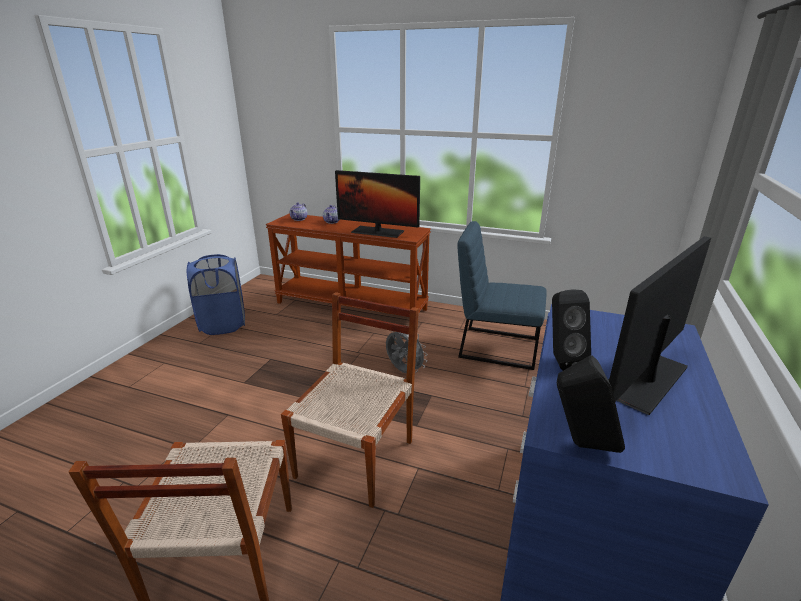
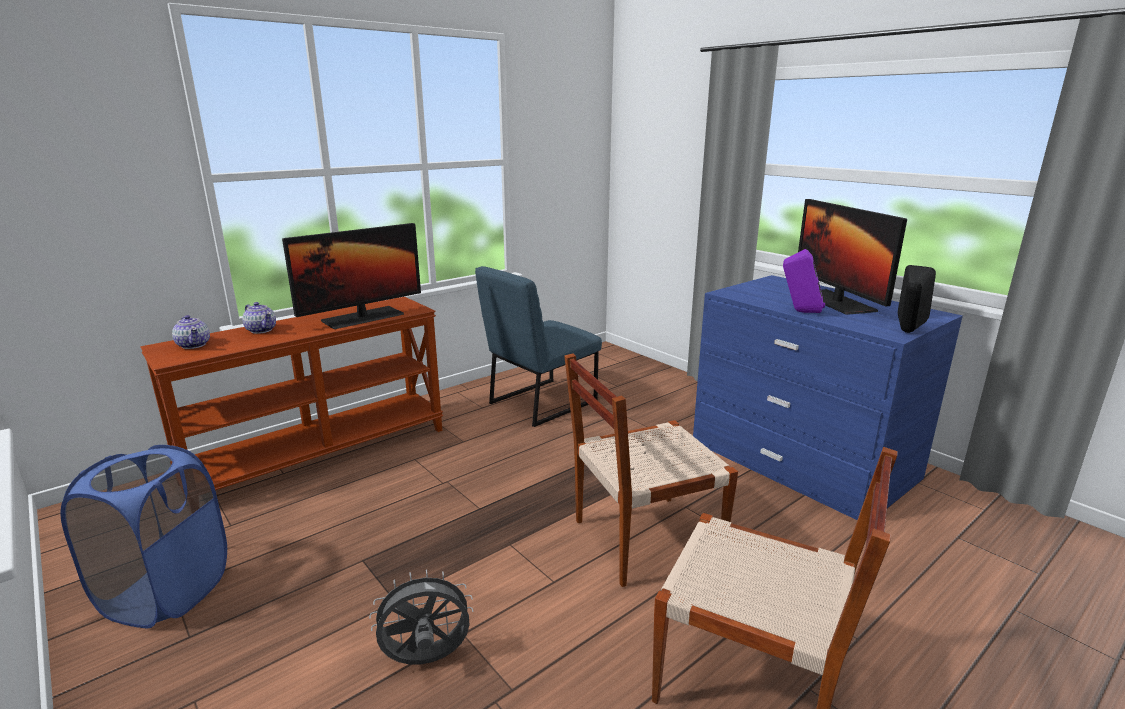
camera: 60 degrees left, 5 degrees down
chair [281,292,419,508] -> chair turned 75 degrees counterclockwise [564,353,738,587]
grey fan [386,331,428,373] -> grey fan moved to [369,569,474,664]
black speaker [552,290,591,371] -> purple speaker [783,249,825,313]

